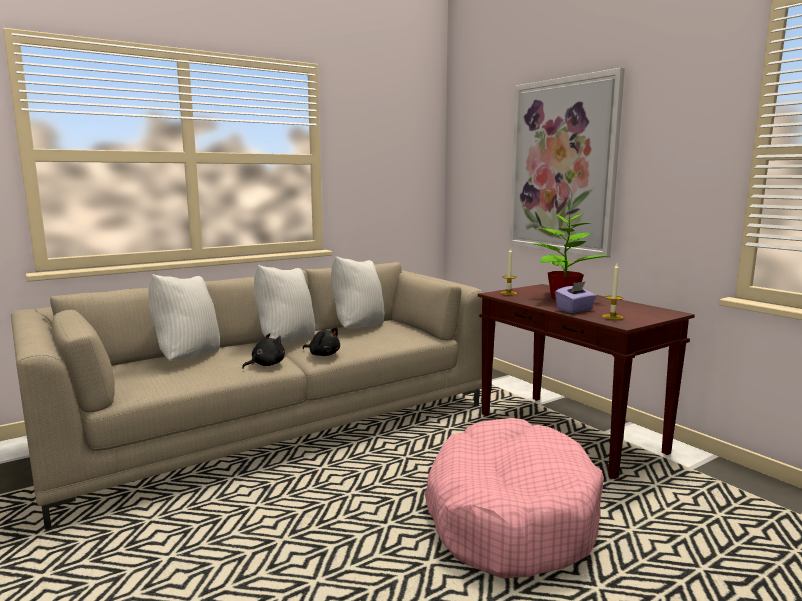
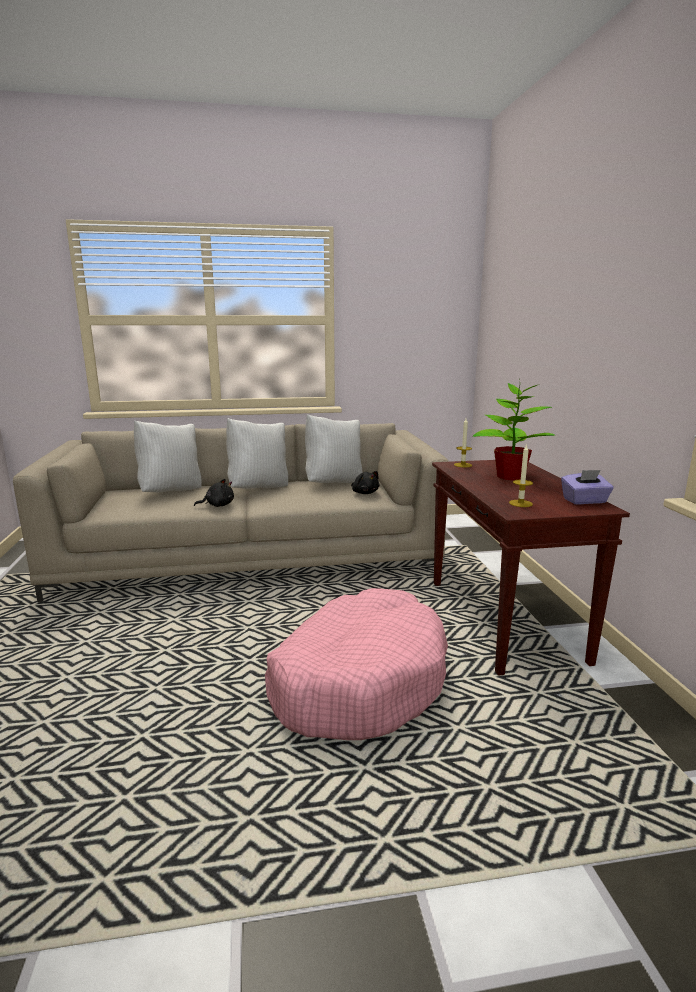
camera: 25 degrees right, 5 degrees up
black plush toy [303,328,340,356] -> black plush toy moved to [351,471,379,494]
picture [509,68,625,258] -> none
purple tissue box [555,281,597,313] -> purple tissue box moved to [561,470,614,504]

